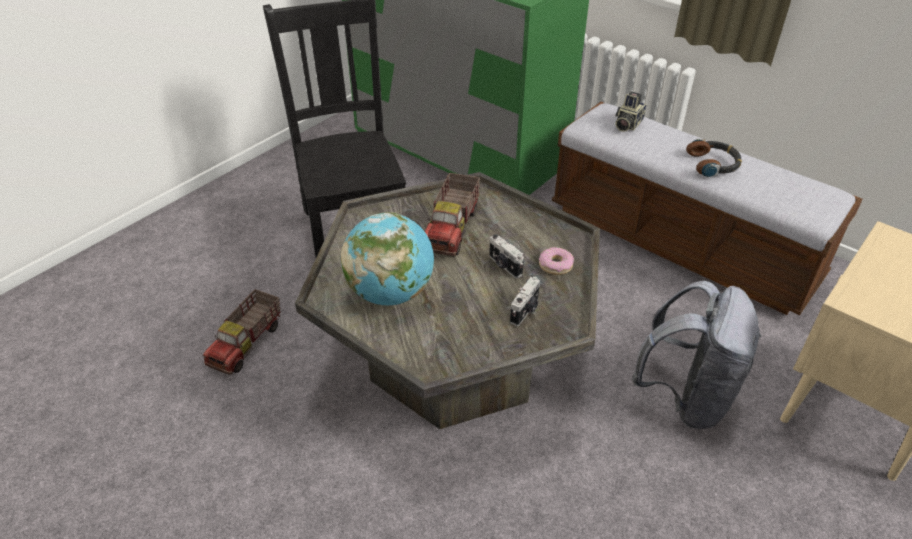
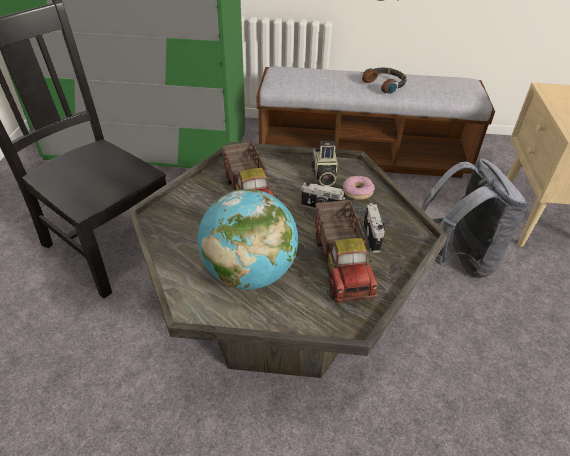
camera: 35 degrees left, 0 degrees up
toy truck [202,289,281,375] -> toy truck moved to [315,200,378,303]
camera [616,91,646,132] -> camera moved to [311,141,338,186]

